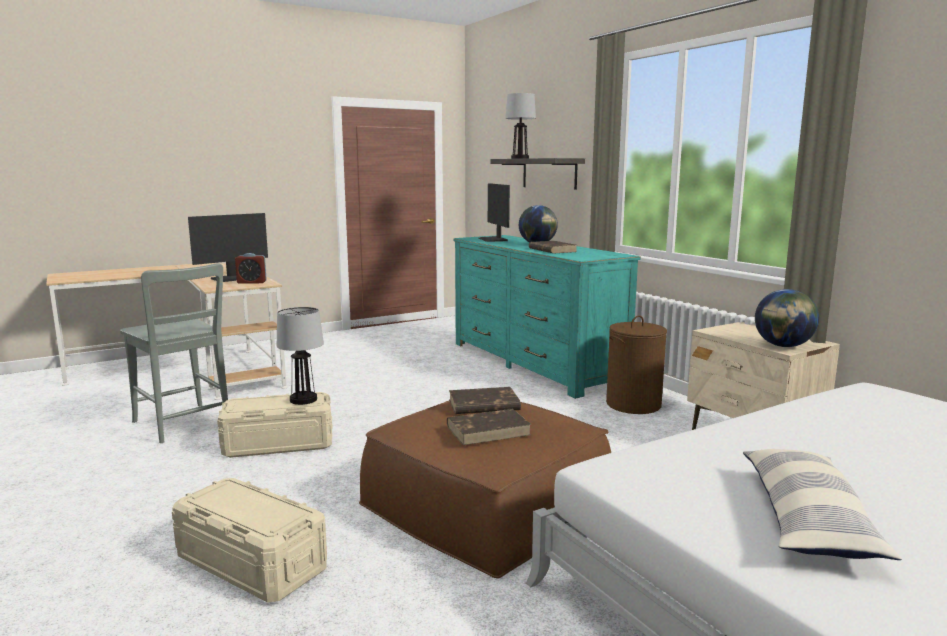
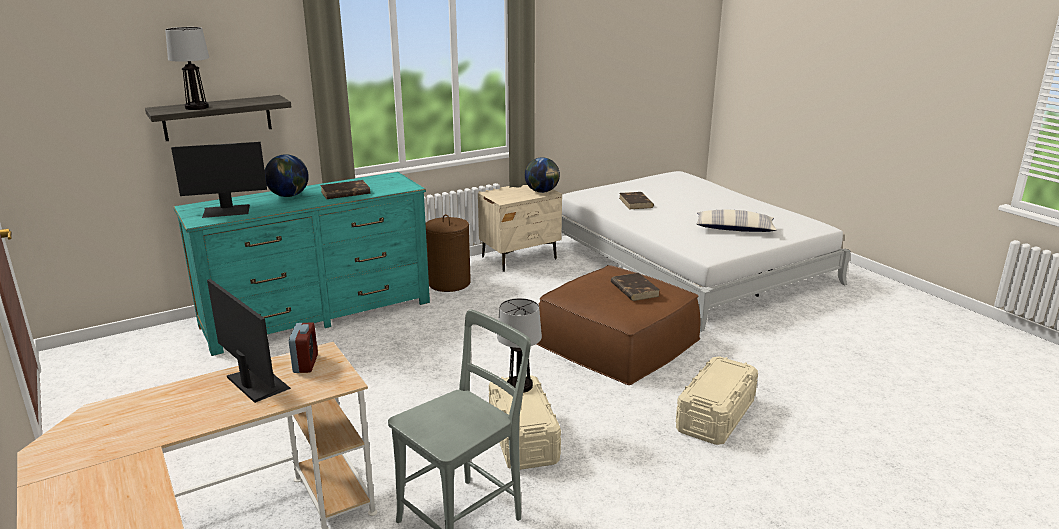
camera: 90 degrees left, 10 degrees up
brown book [449,387,521,414] -> brown book moved to [619,192,654,209]

